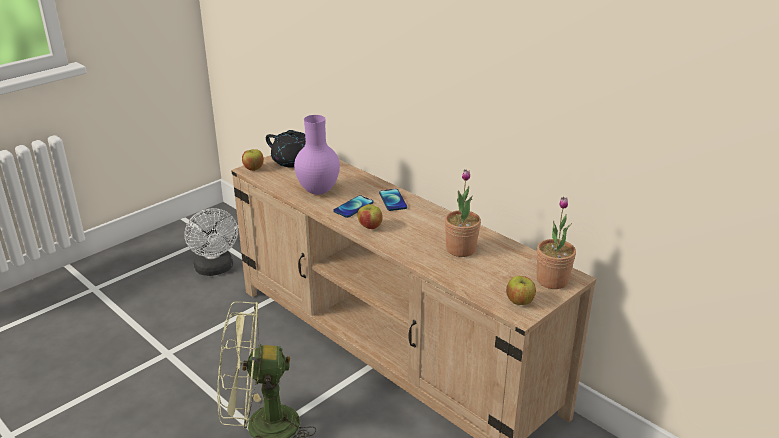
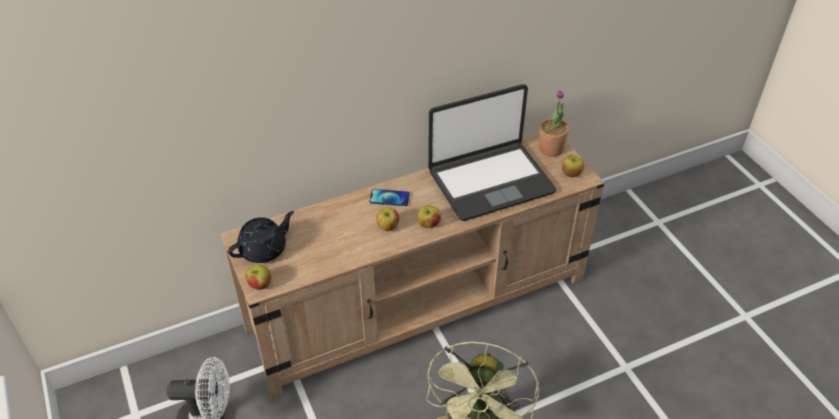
camera: 70 degrees left, 15 degrees up
purple vase [294,115,340,195] -> none
phone [334,195,374,218] -> apple [376,207,399,231]
potted plant [445,169,481,257] -> laptop [428,84,556,221]

